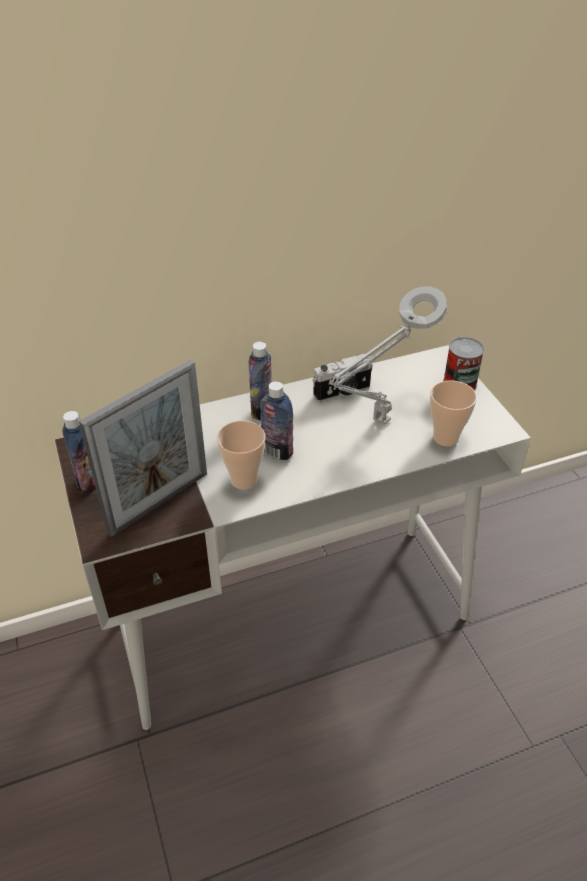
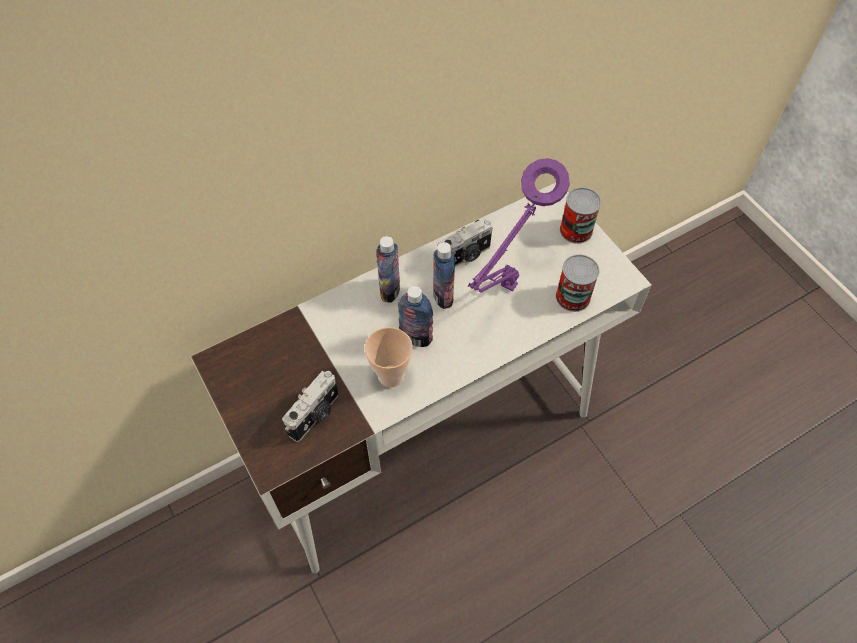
camera: 10 degrees left, 15 degrees up
bottle [62,411,96,494] -> bottle moved to [433,242,455,309]
picture frame [79,360,207,537] -> camera [282,371,338,442]
grey table lamp [329,286,447,425] -> purple table lamp [468,158,570,293]
cup [430,380,477,446] -> can [556,254,599,312]

